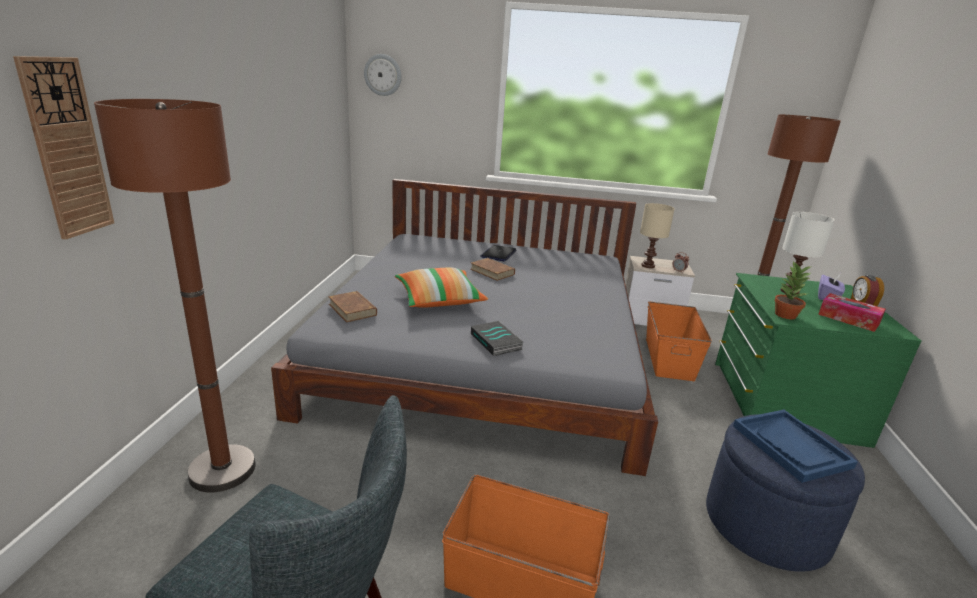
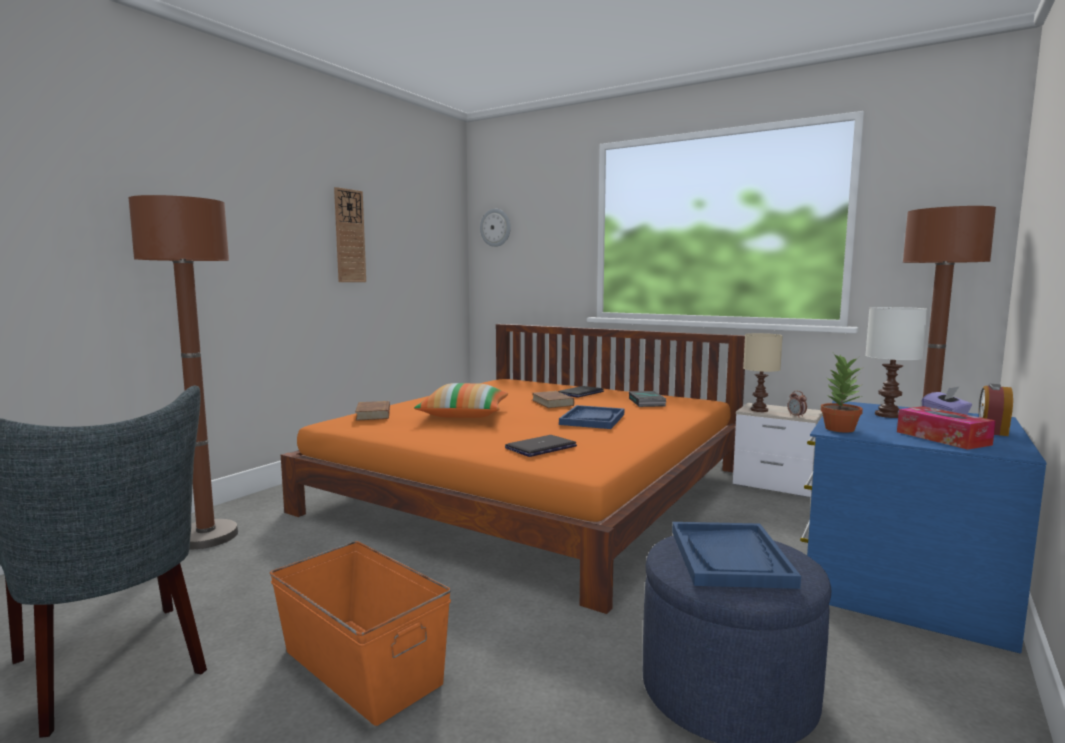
camera: 25 degrees right, 15 degrees down
wall clock [13,56,114,240] -> wall clock moved to [334,187,366,282]
grey bed [271,179,658,476] -> orange bed [281,324,745,614]
book [471,321,523,356] -> book moved to [629,391,666,407]
orange storage box [646,302,712,381] -> none
green dresser [715,273,922,448] -> blue dresser [800,400,1047,653]
none -> laptop [505,435,577,457]
none -> blue tray [559,405,624,429]

